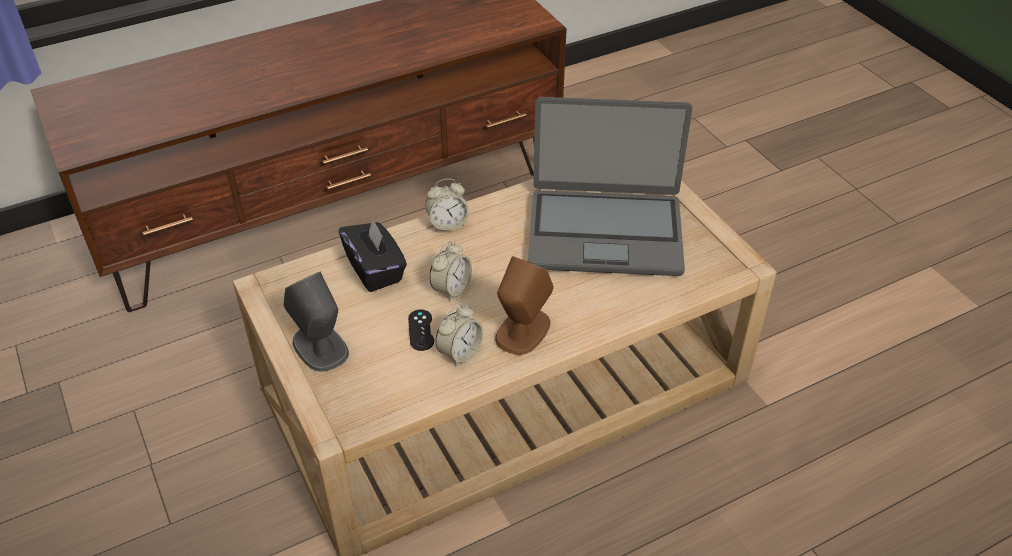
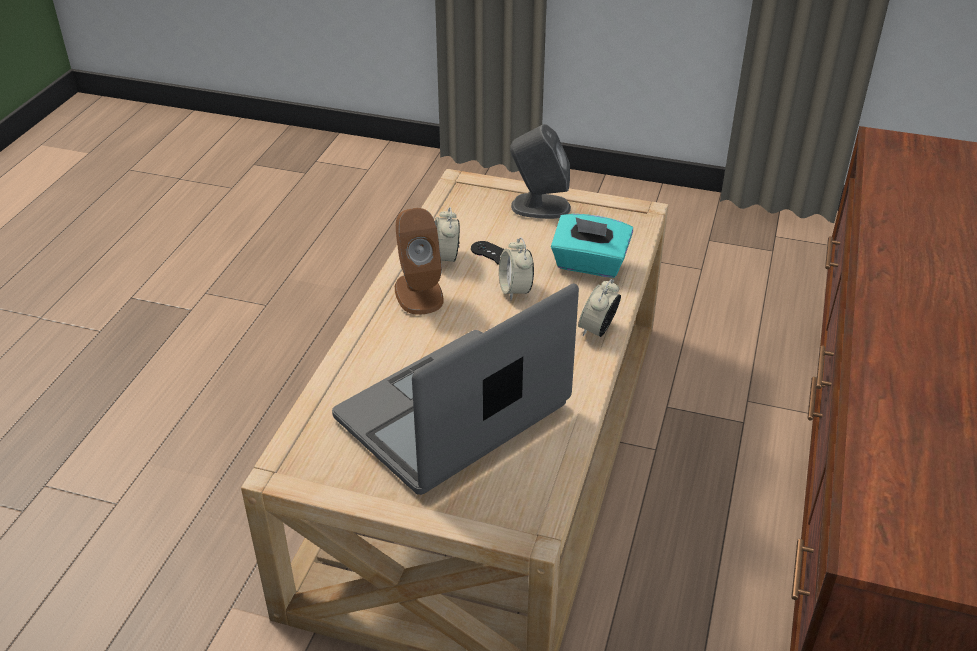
camera: 135 degrees right, 5 degrees down
black tissue box [339,218,407,292] -> turquoise tissue box [551,214,633,278]

